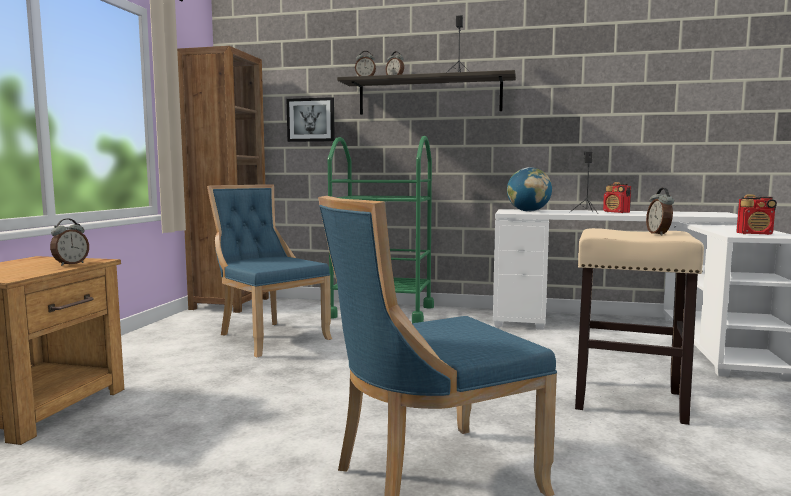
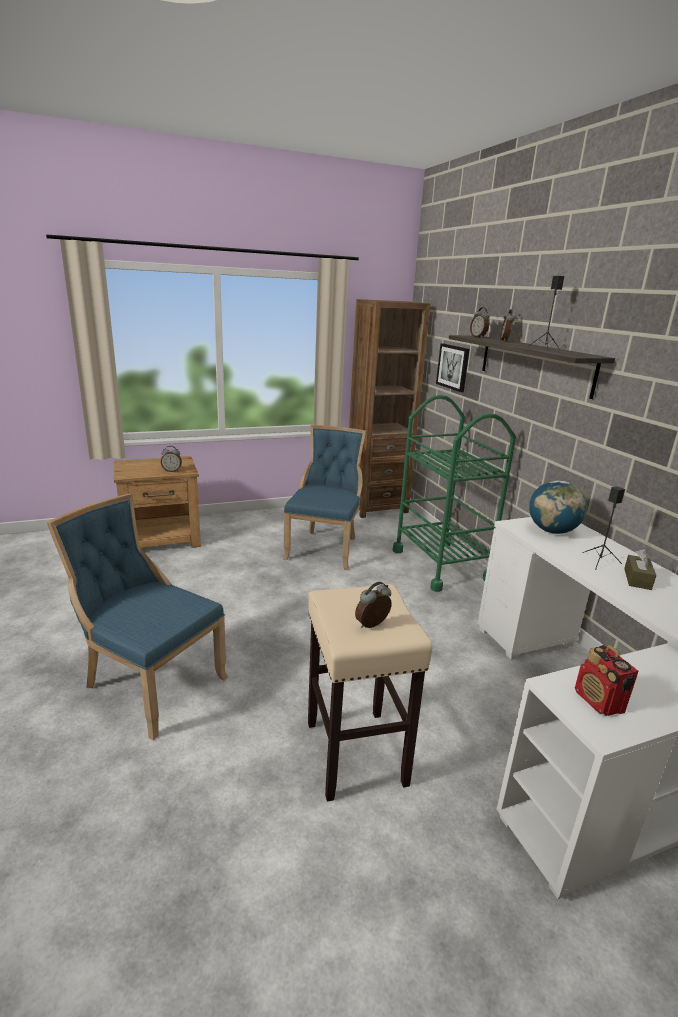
camera: 55 degrees right, 15 degrees up
radio [603,182,631,213] -> brown tissue box [624,549,656,590]

